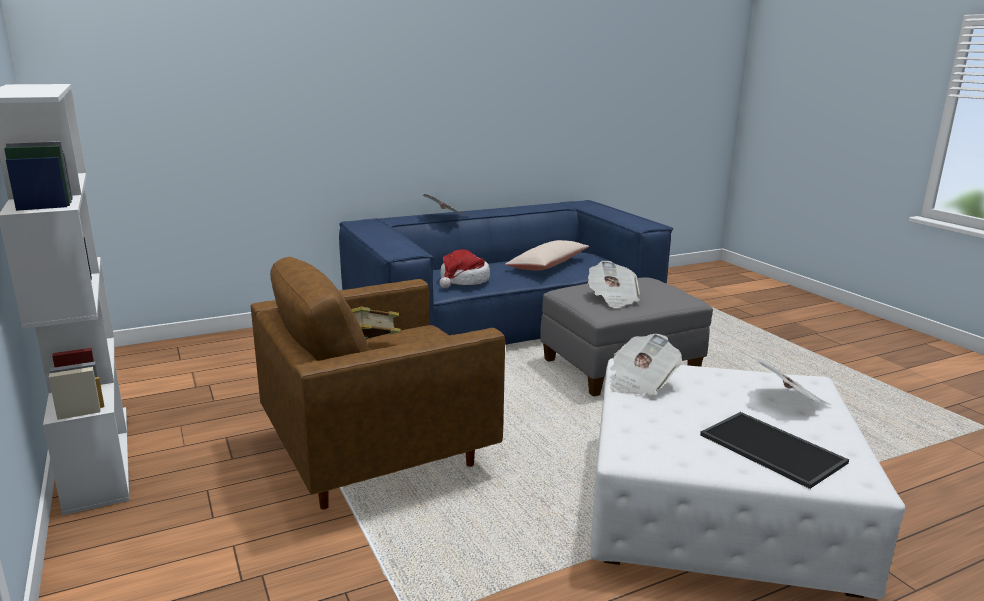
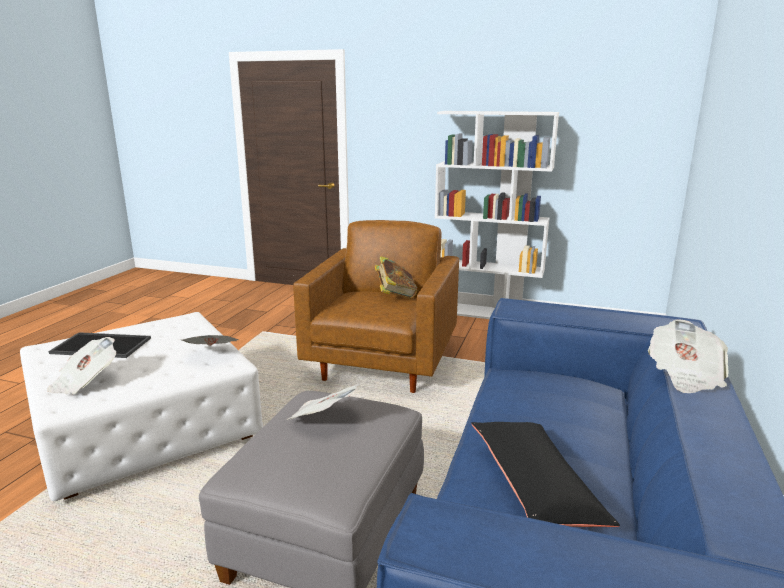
camera: 135 degrees right, 0 degrees up
hat [439,249,490,288] -> none
beige pillow [505,240,589,271] -> black pillow [471,422,620,527]

